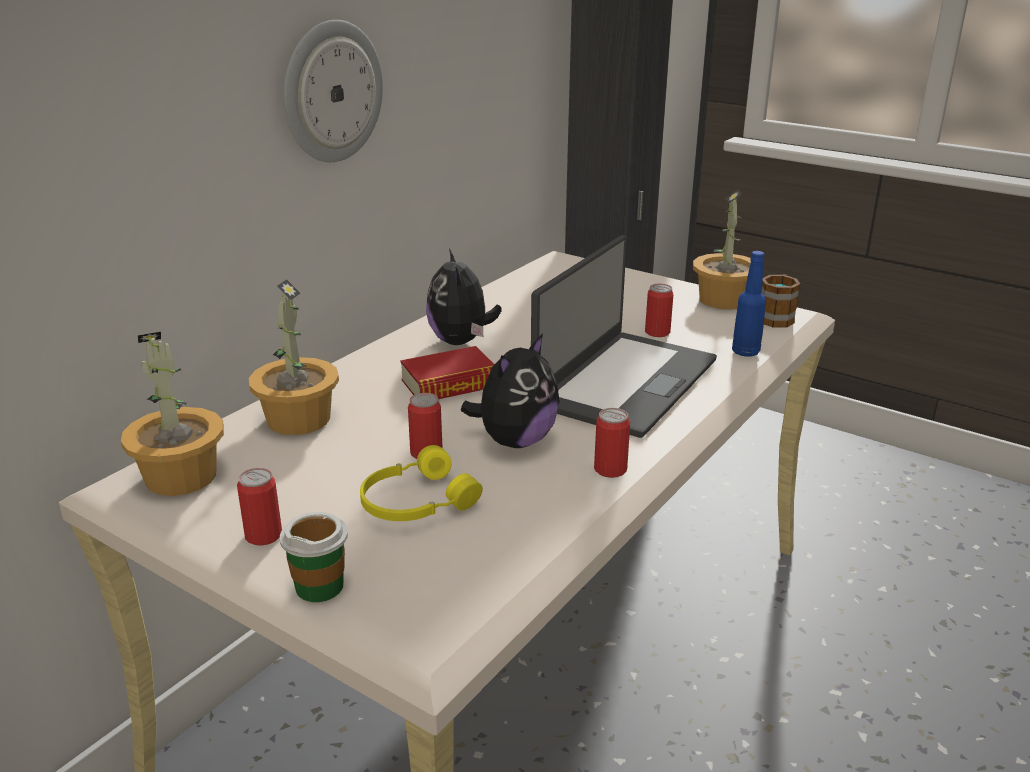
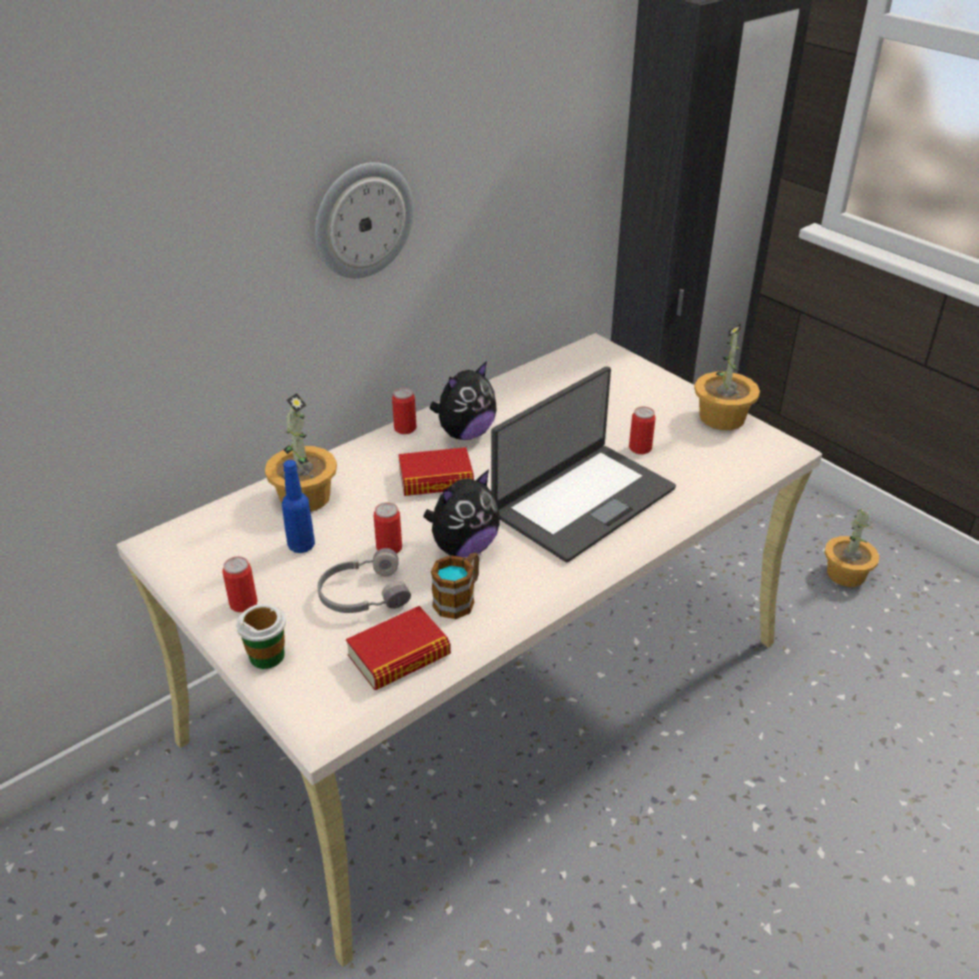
camera: 15 degrees right, 10 degrees up
potted plant [121,332,224,496] -> potted plant moved to [825,509,879,587]
yellow headphones [360,445,483,521] -> grey headphones [318,548,411,613]
plush toy [426,248,502,345] -> plush toy turned 135 degrees counterclockwise [429,361,496,440]
can [594,408,630,478] -> can moved to [392,388,416,434]
blue bottle [732,251,766,357] -> blue bottle moved to [282,460,315,553]
mug [761,274,800,327] -> mug moved to [431,552,479,619]
none -> book [346,606,451,690]

